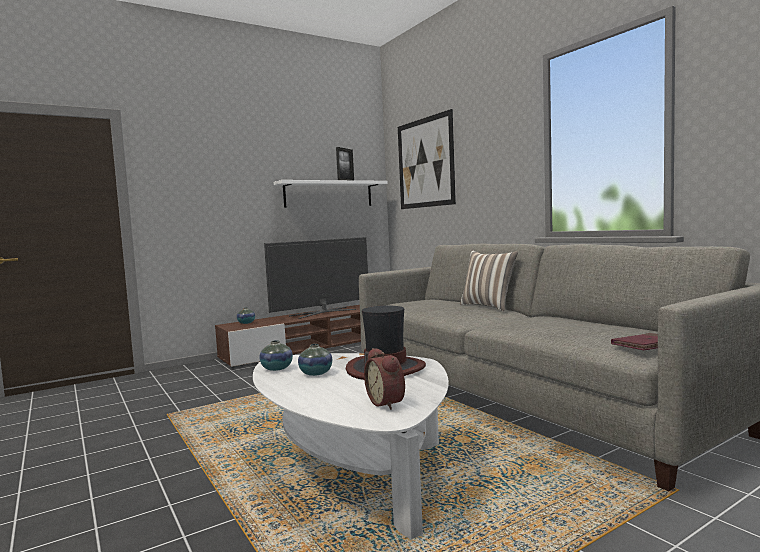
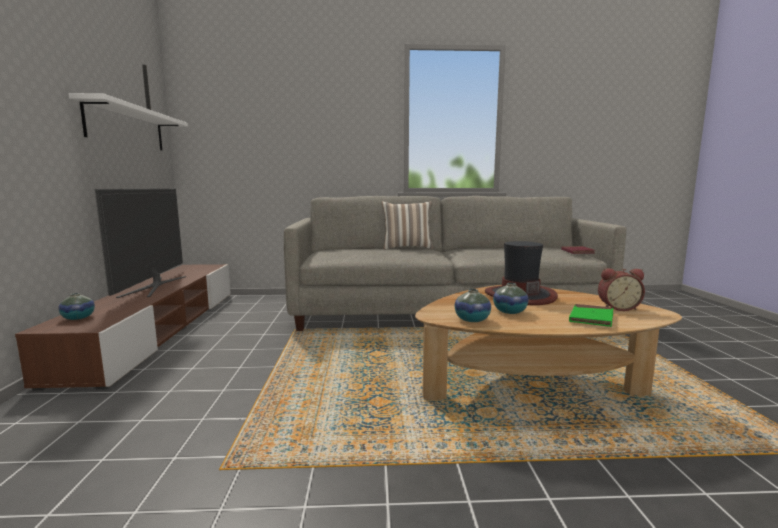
camera: 60 degrees left, 5 degrees up
white coffee table [253,353,449,539] -> brown coffee table [415,285,682,400]
picture [398,109,456,209] -> none
none -> green book [569,304,613,327]

